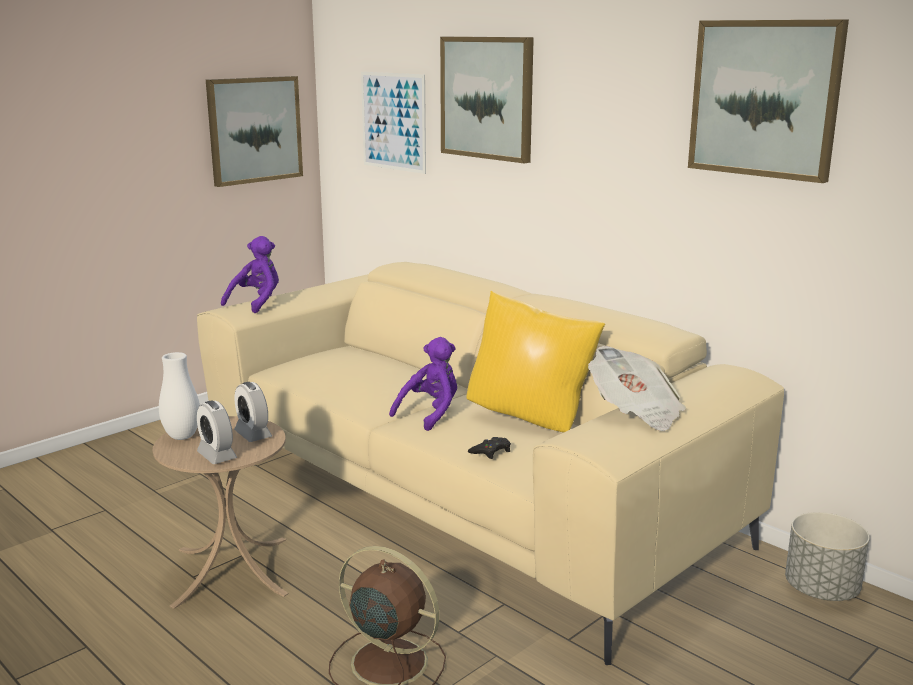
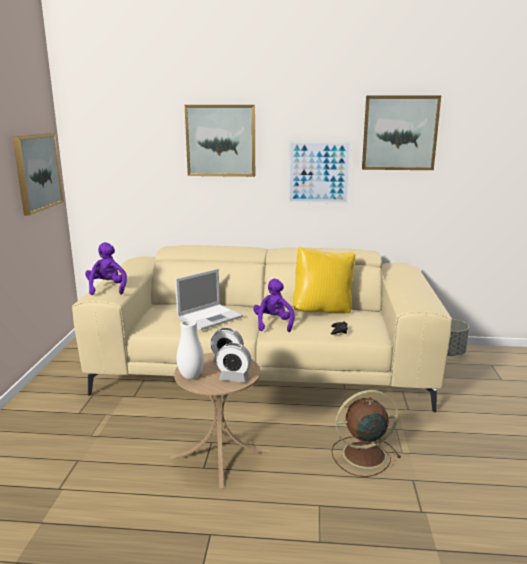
camera: 40 degrees left, 0 degrees up
picture [361,72,426,174] -> picture moved to [288,141,352,204]
newspaper [588,346,686,431] -> none
none -> laptop [175,269,243,330]

